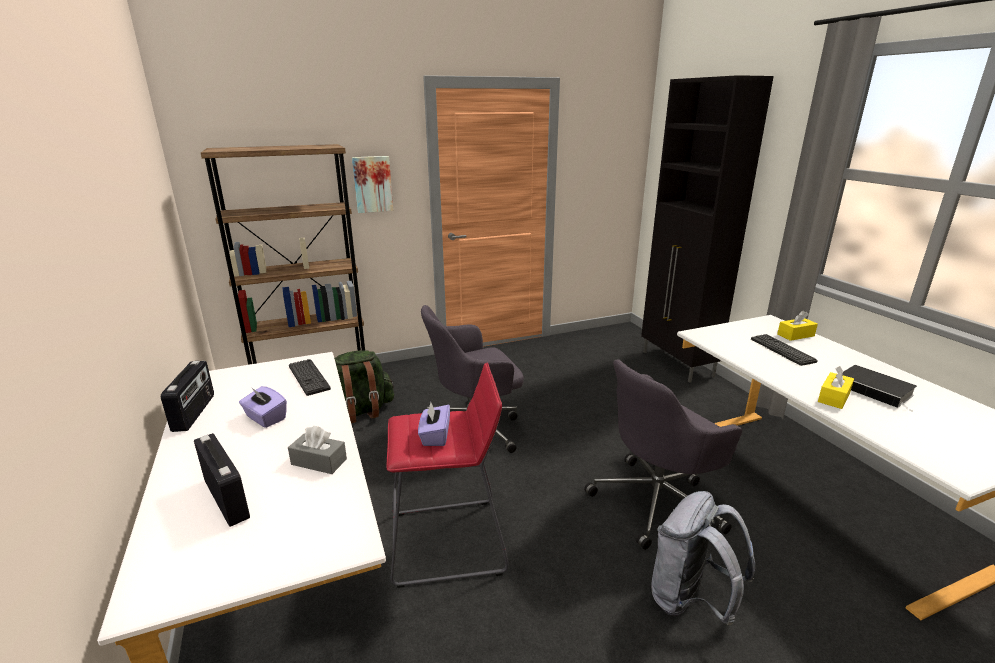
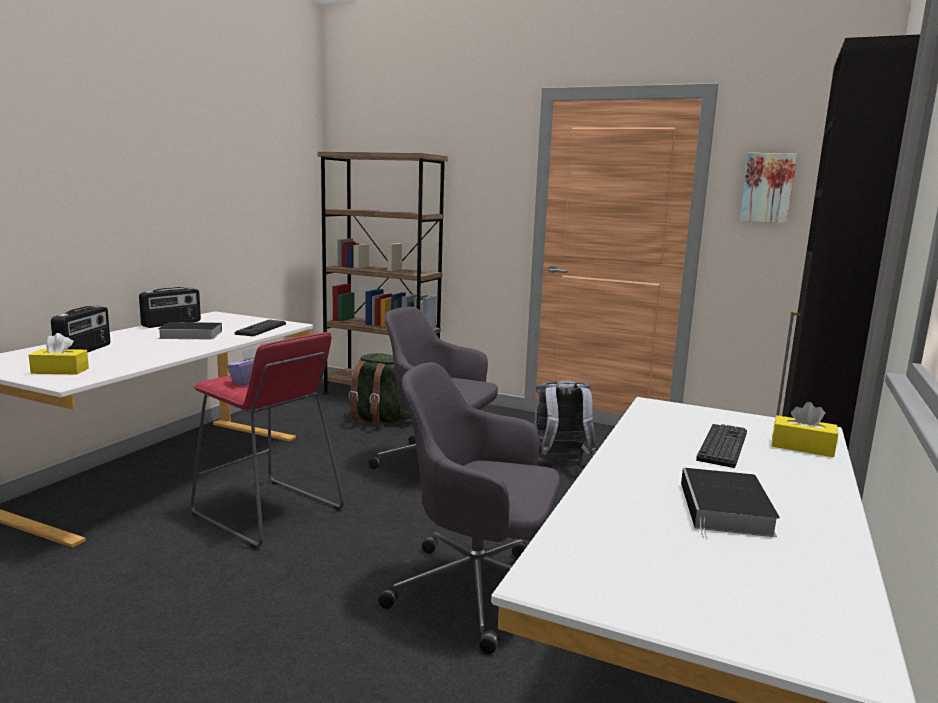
camera: 45 degrees right, 10 degrees down
purple tissue box [239,386,287,428] -> book [158,322,222,340]
grey tissue box [288,426,347,474] -> none
picture [352,156,393,213] -> picture moved to [740,153,797,223]
grey backpack [651,491,755,625] -> grey backpack moved to [534,380,597,464]
yellow tissue box [818,366,854,409] -> yellow tissue box moved to [29,333,89,375]

